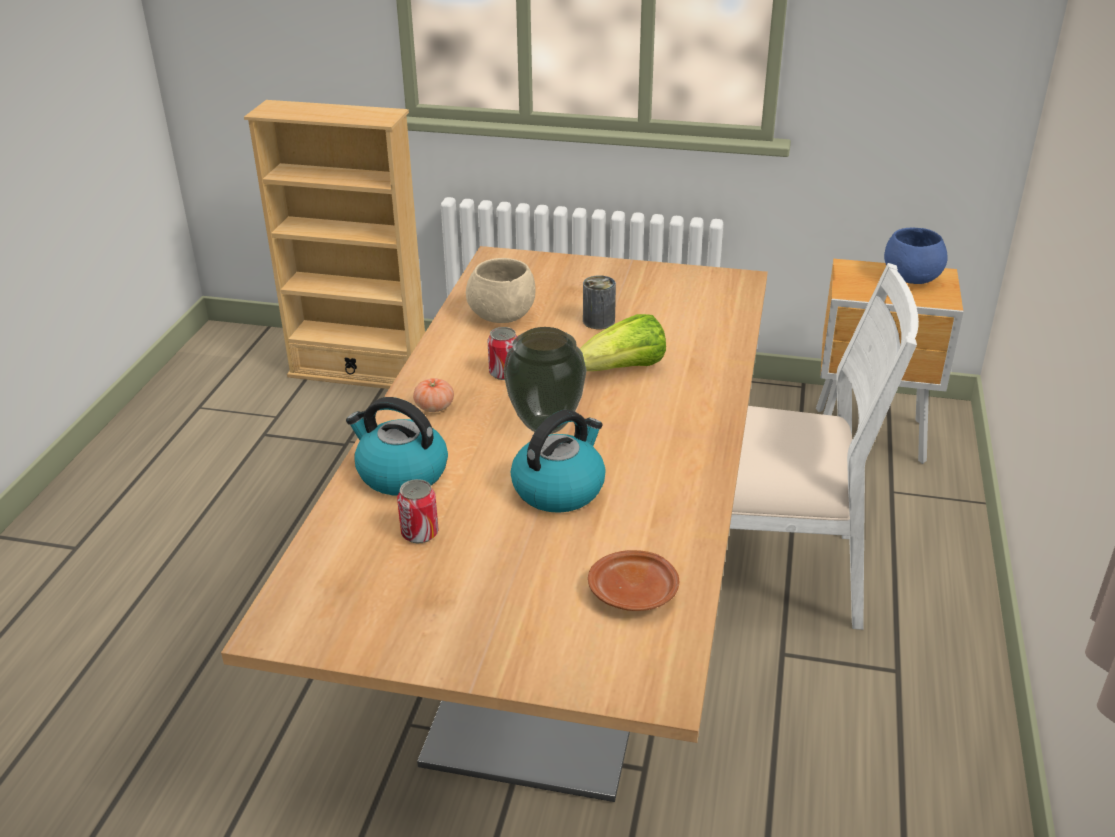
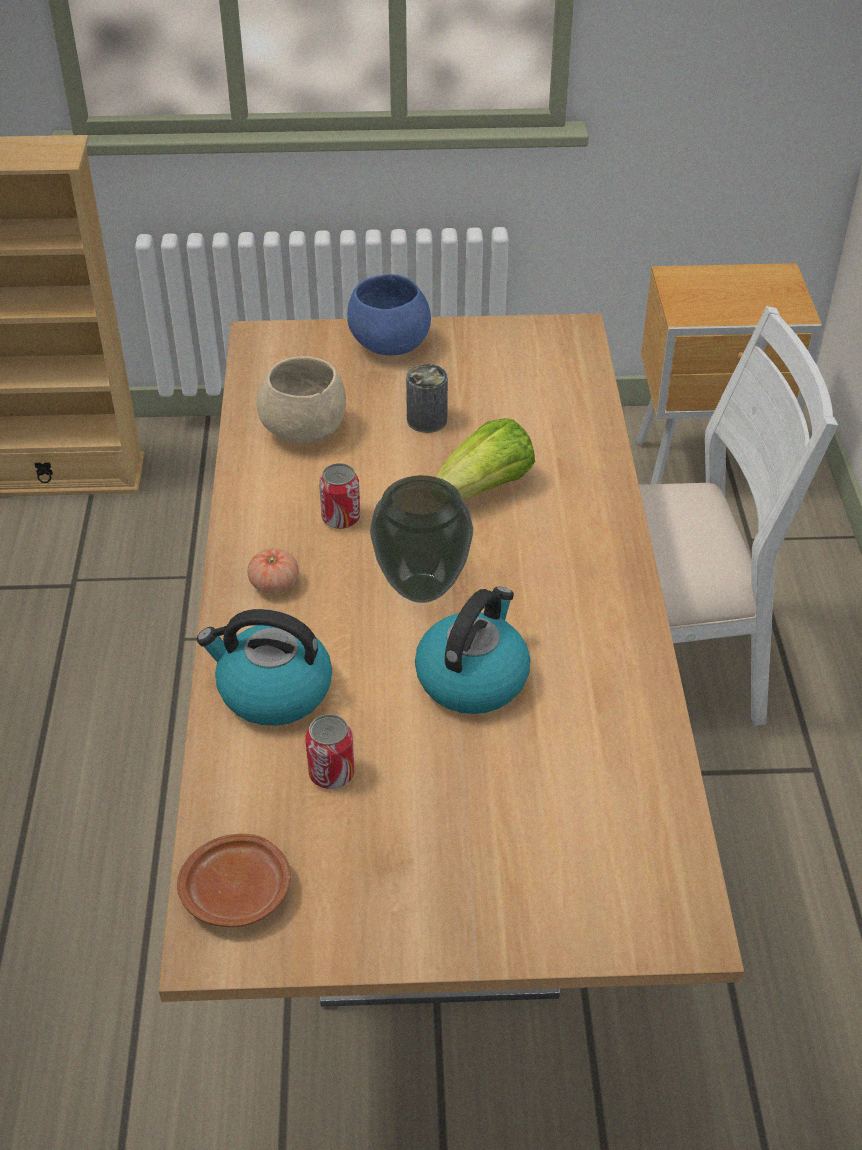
camera: 15 degrees left, 10 degrees up
brown plate [588,550,679,611] -> brown plate moved to [177,834,291,927]
blue bowl [884,228,948,284] -> blue bowl moved to [347,274,431,356]

